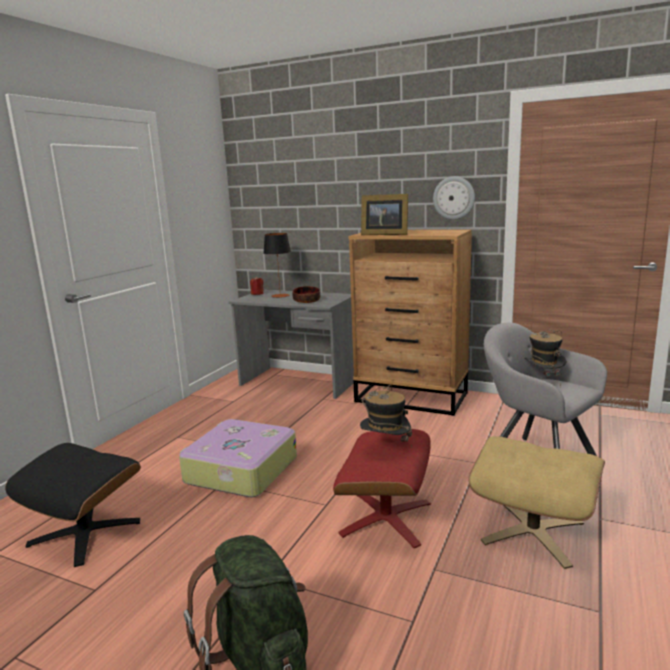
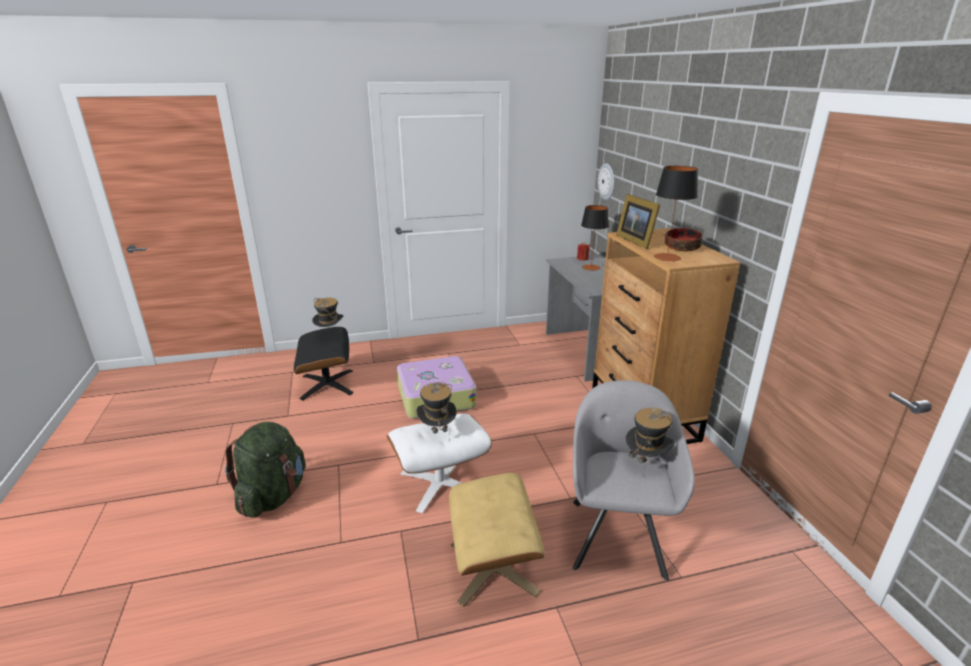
camera: 50 degrees right, 10 degrees up
bowl [293,286,320,303] -> bowl moved to [665,228,702,251]
red ottoman [333,429,431,548] -> white ottoman [386,414,492,514]
wall clock [433,176,475,220] -> wall clock moved to [598,163,614,200]
none -> hat [312,298,343,327]
none -> table lamp [654,166,698,262]

